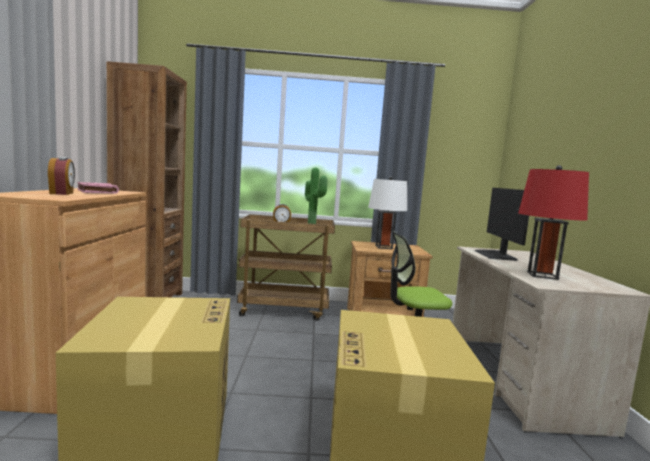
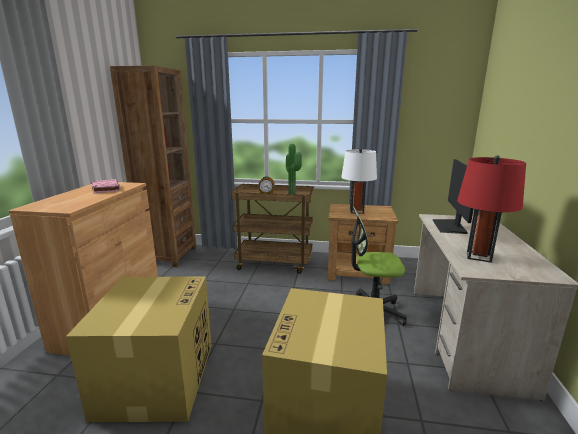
camera: 10 degrees right, 10 degrees up
alarm clock [48,157,75,195] -> none

